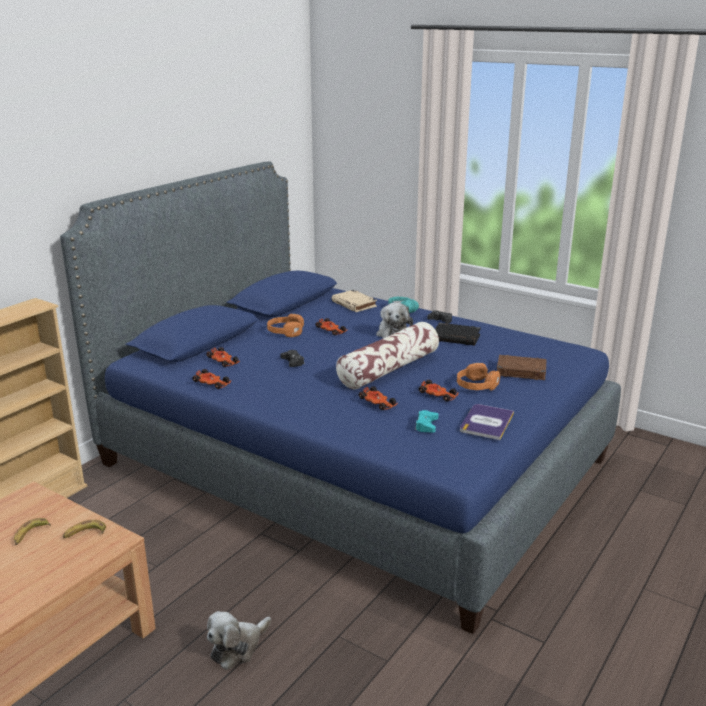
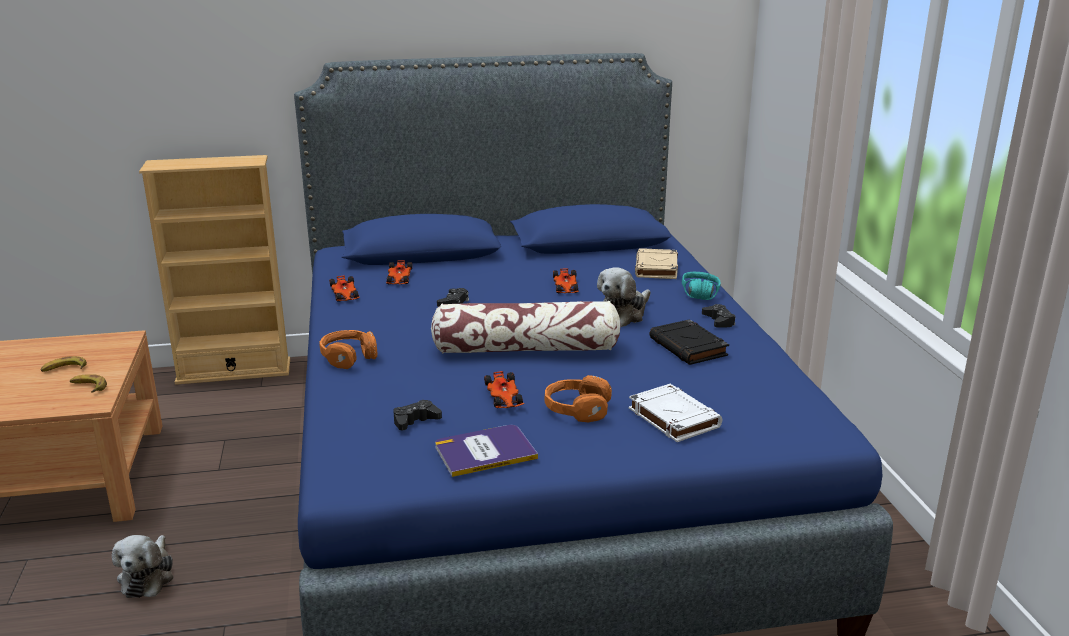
camera: 45 degrees right, 0 degrees up
plush toy [207,611,271,670] -> plush toy turned 90 degrees counterclockwise [112,535,174,598]
orange headphones [267,314,304,337] -> orange headphones moved to [320,330,378,369]
toy car [359,386,398,410] -> none
turquoise game controller [415,410,438,432] -> black game controller [394,400,442,430]
brown book [497,355,546,380] -> white book [629,384,722,442]

